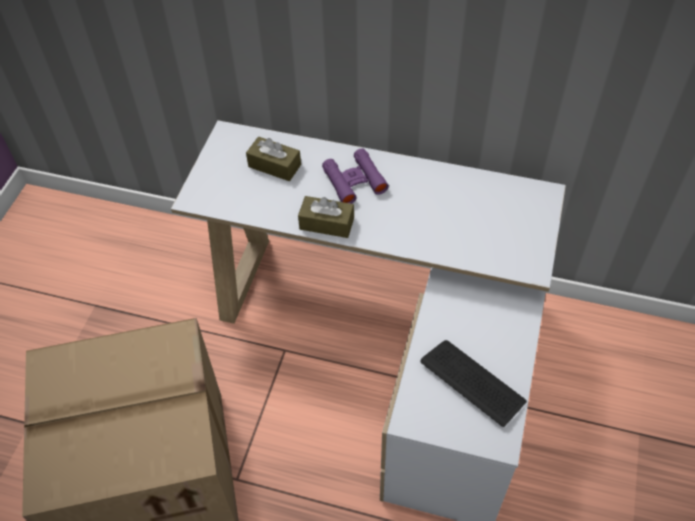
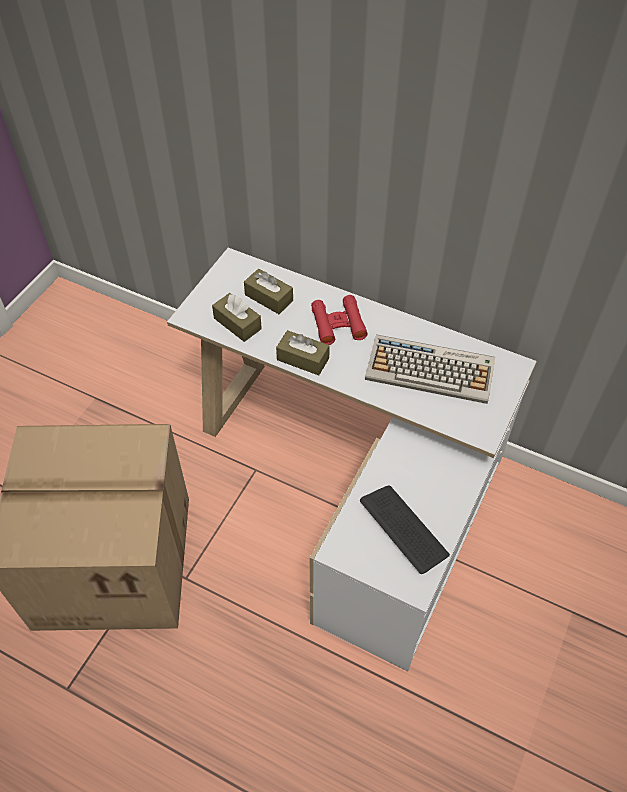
camera: 10 degrees right, 0 degrees up
purple binoculars [322,148,389,204] -> red binoculars [311,295,368,345]
none -> brown tissue box [212,293,262,342]
none -> keyboard [365,334,495,404]

